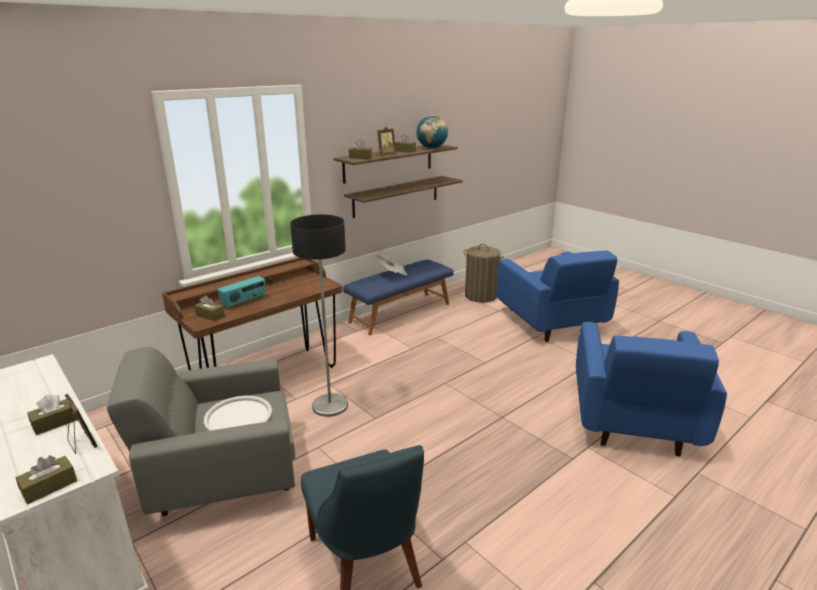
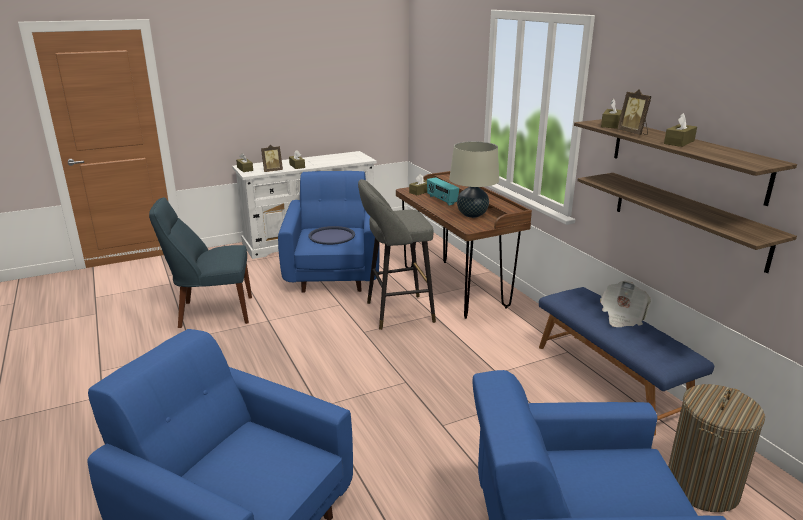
camera: 105 degrees right, 0 degrees up
grey armchair [107,347,295,517] -> blue armchair [278,171,380,293]
white tray [204,396,272,431] -> blue tray [309,226,355,245]
floor lamp [290,214,348,417] -> grey stool [358,179,436,330]
globe [416,115,448,148] -> none
none -> beige table lamp [449,141,499,218]

